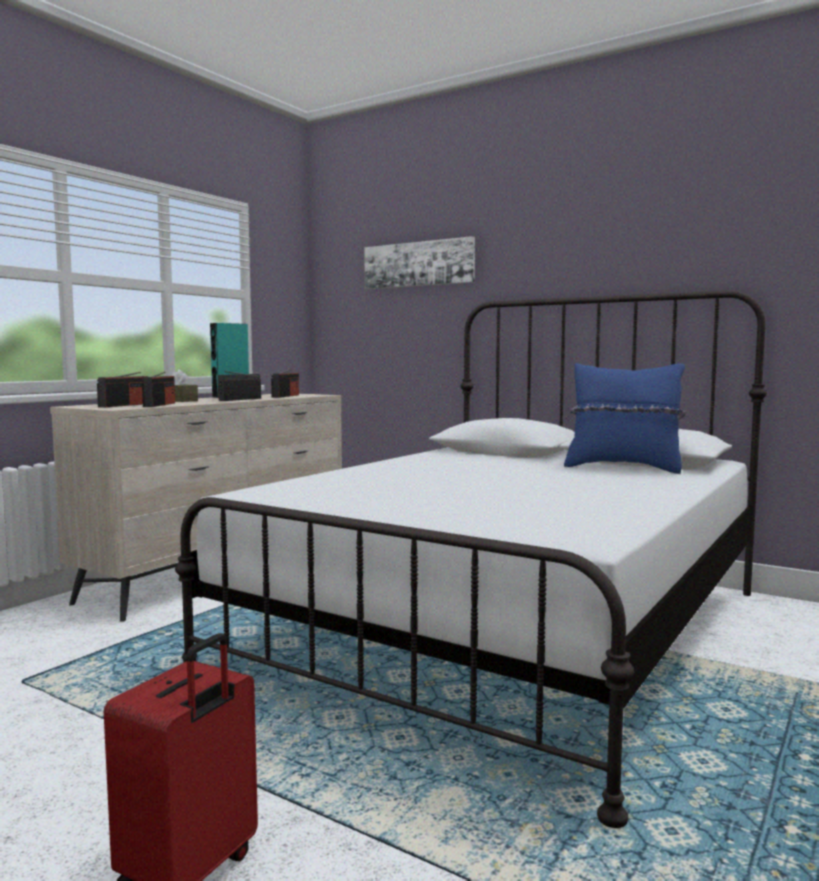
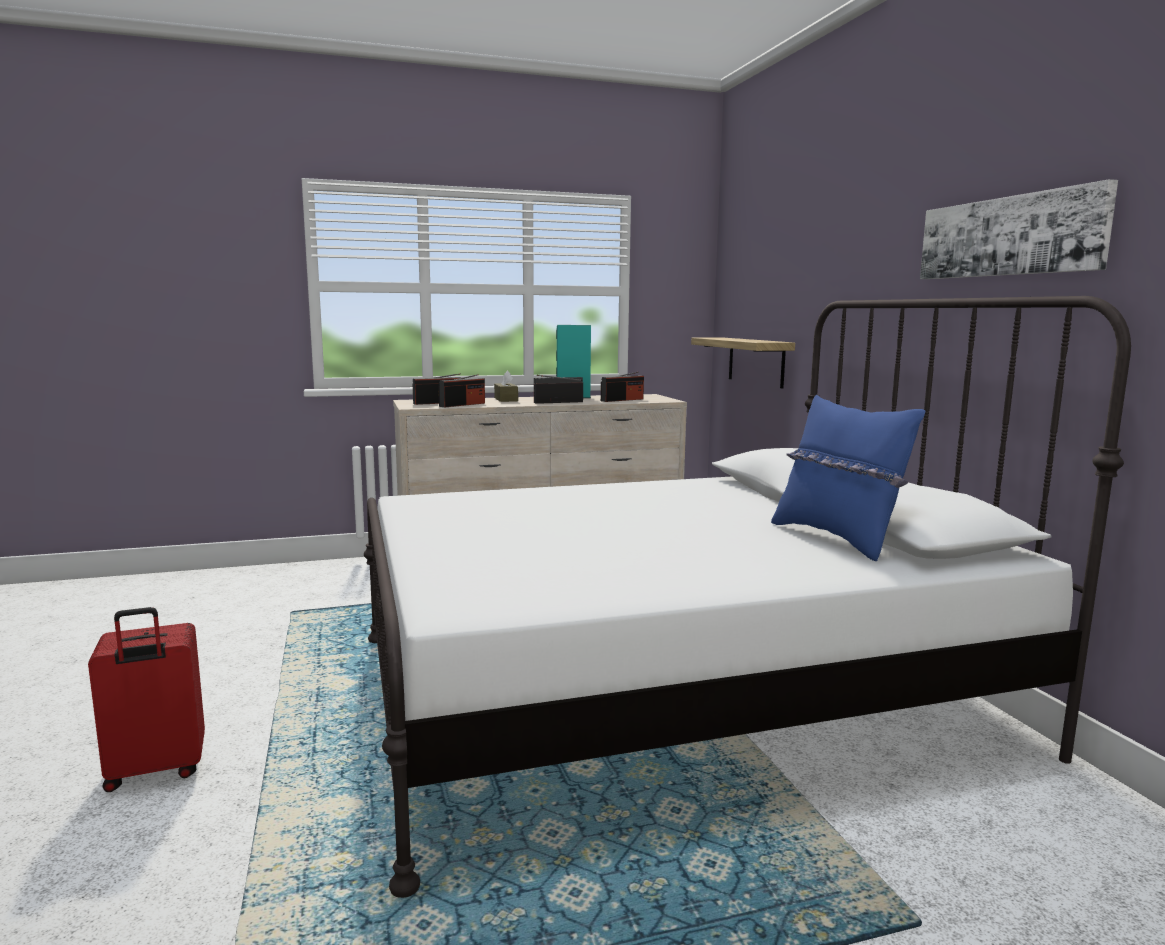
camera: 40 degrees right, 5 degrees up
picture [364,236,475,289] -> picture moved to [920,179,1118,279]
none -> shelf [691,338,795,388]

